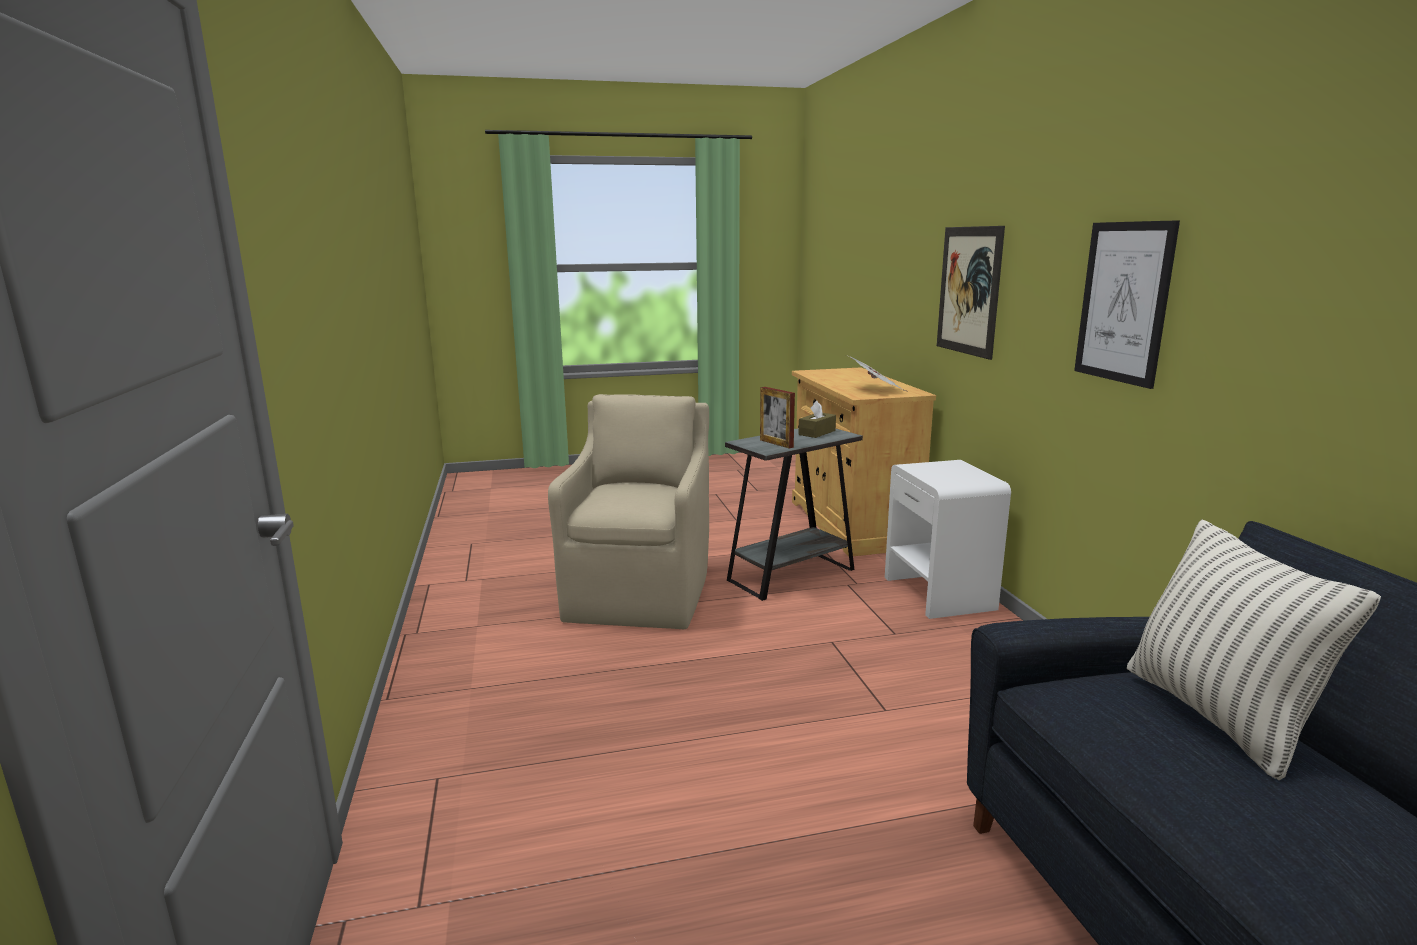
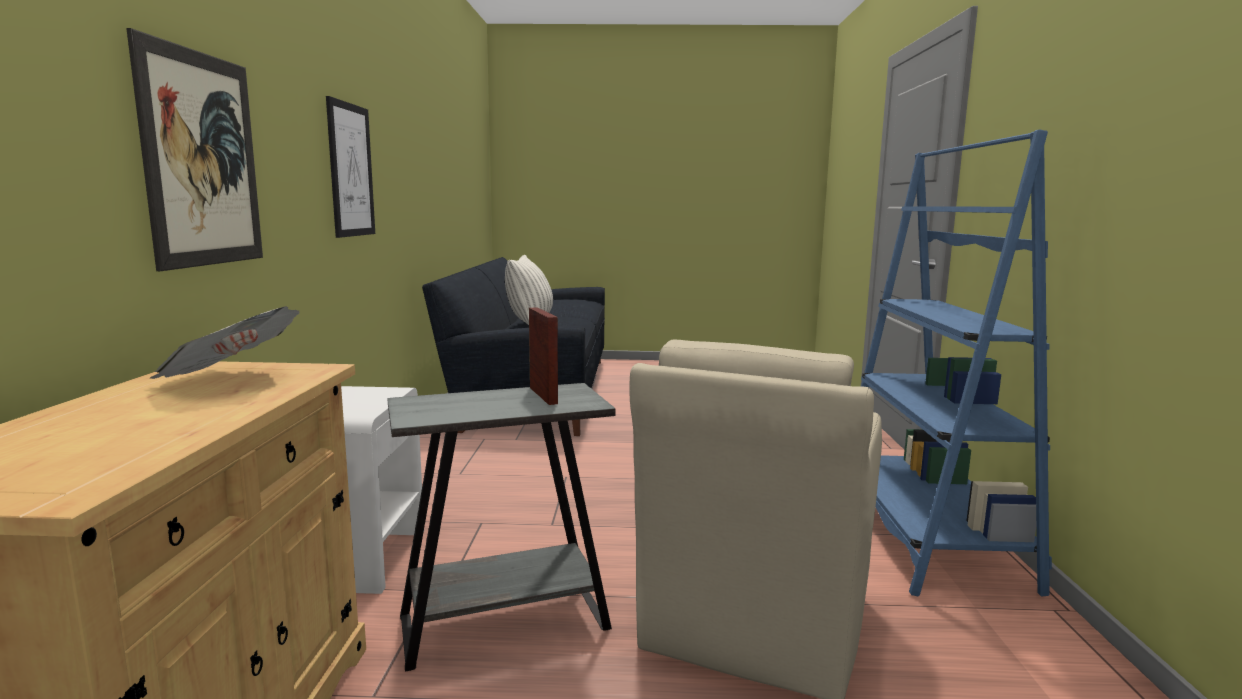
camera: 165 degrees left, 5 degrees down
brown tissue box [798,401,836,438] -> none
none -> blue bookcase [861,129,1052,597]

